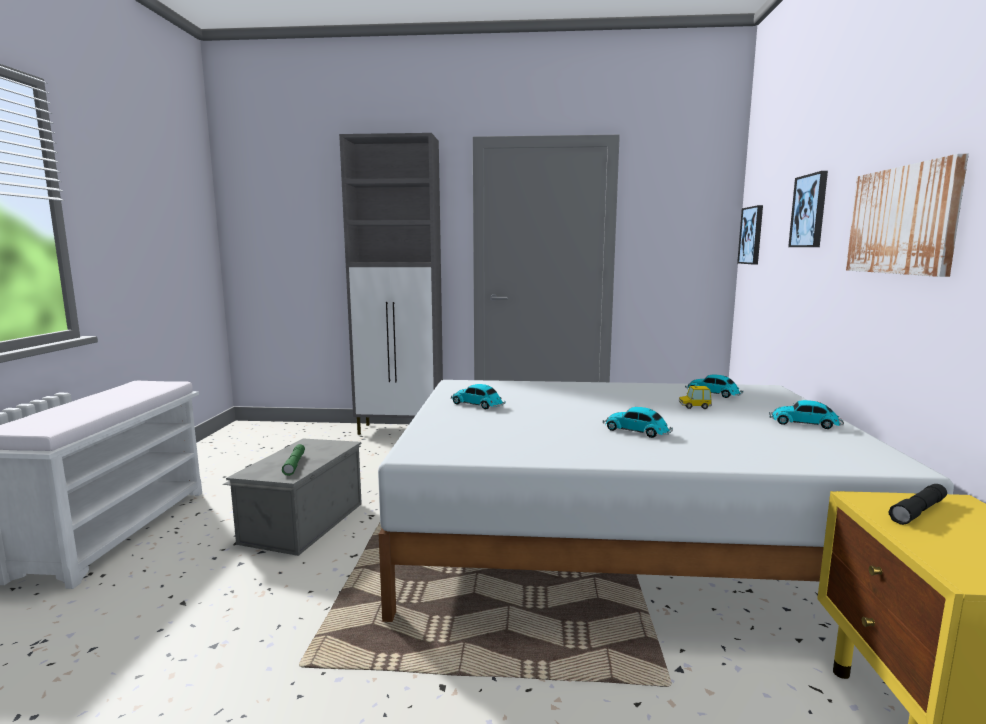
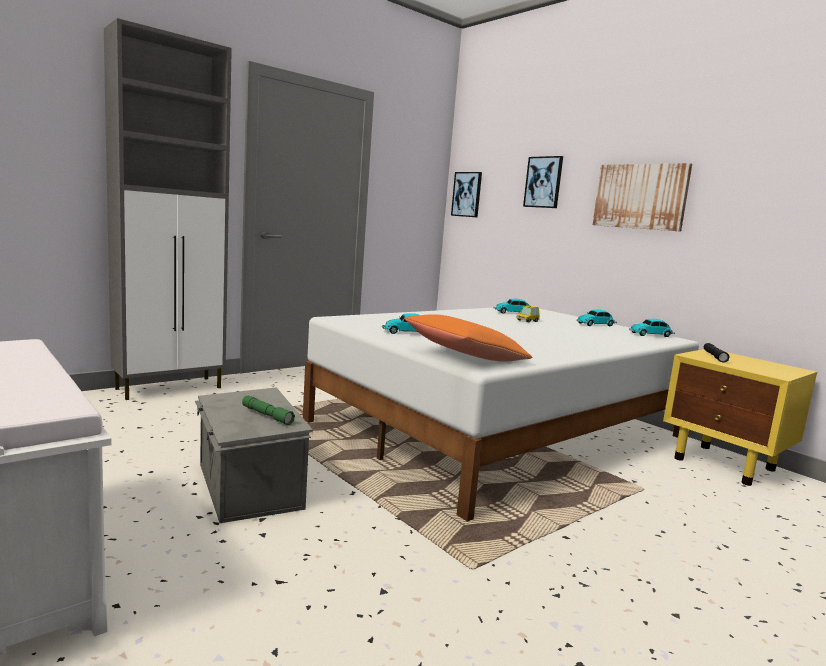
camera: 45 degrees left, 0 degrees up
toy car [603,407,673,438] -> toy car moved to [629,319,675,337]
none -> orange pillow [404,314,532,362]

